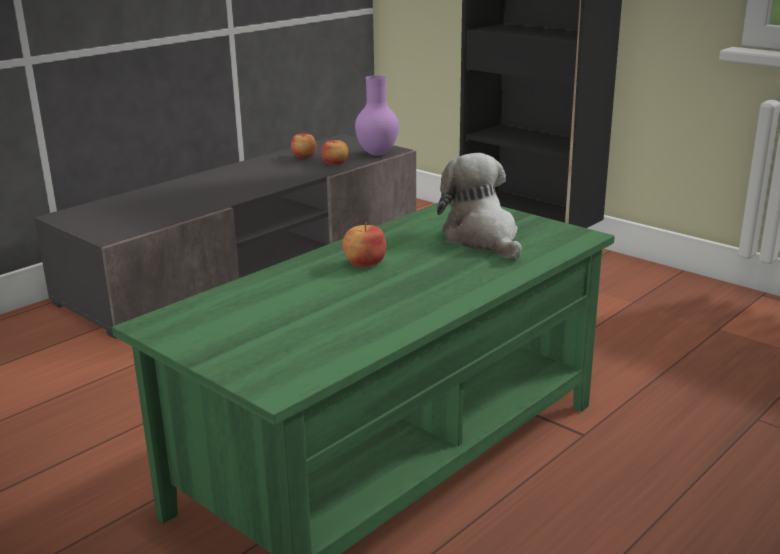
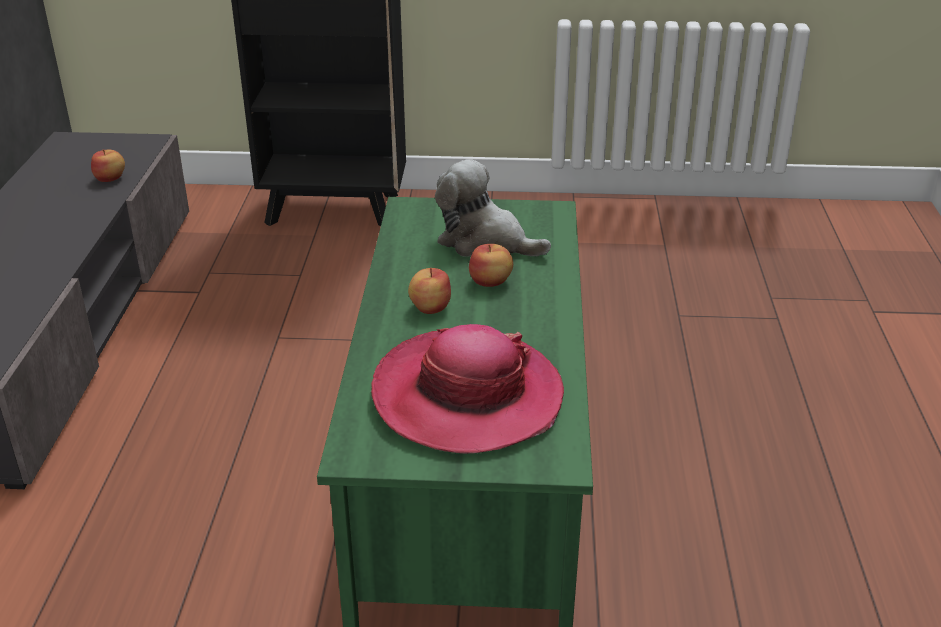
camera: 40 degrees left, 10 degrees up
apple [291,132,317,158] -> apple moved to [469,244,513,287]
purple vase [355,75,399,156] -> none
none -> hat [371,324,564,454]

